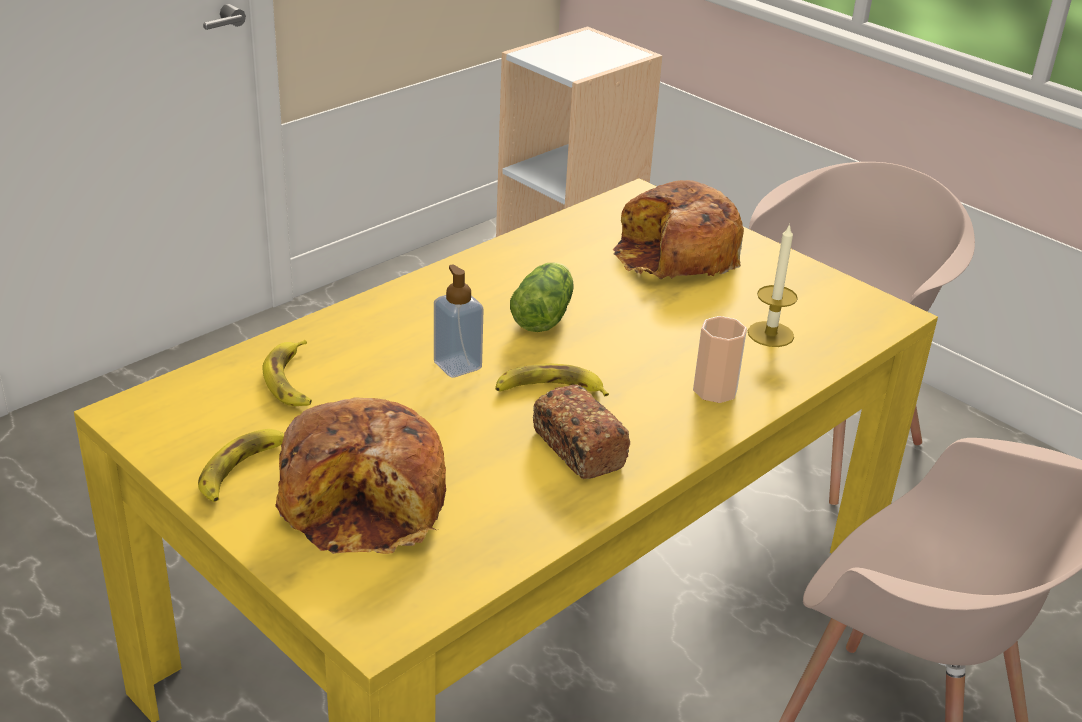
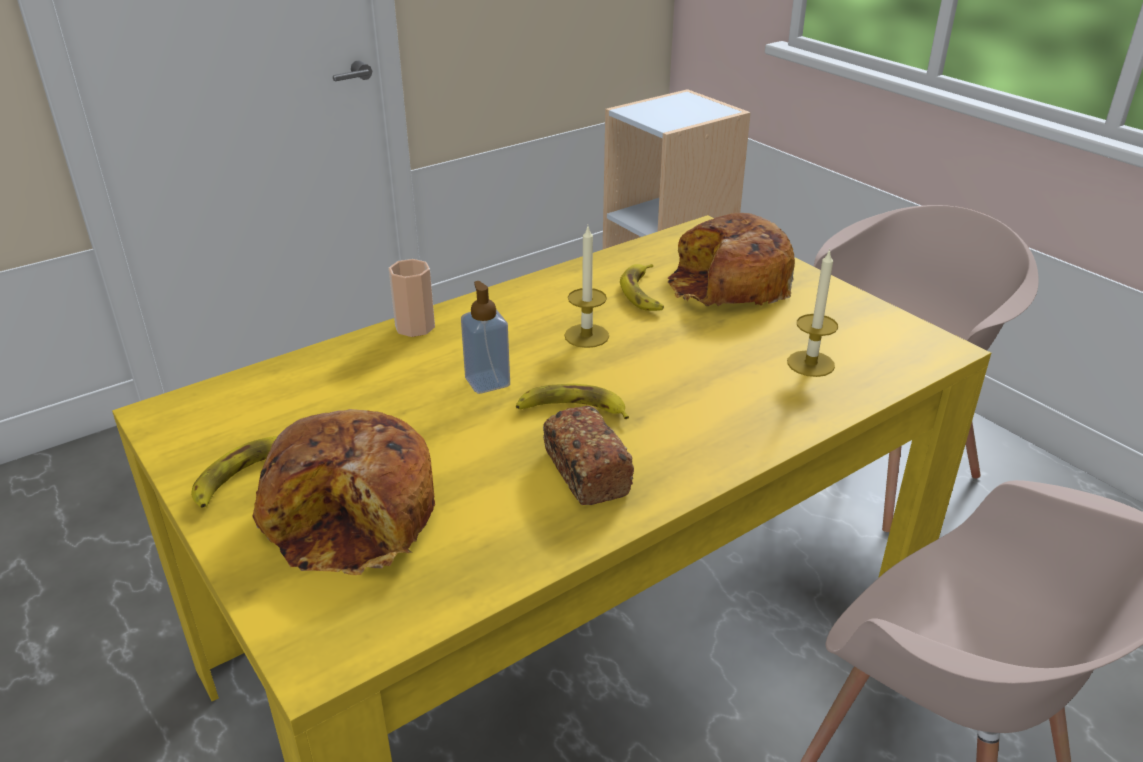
camera: 10 degrees right, 0 degrees up
banana [263,340,312,406] -> banana moved to [620,264,664,311]
lettuce [510,263,574,332] -> candle [564,227,609,348]
cup [693,316,747,403] -> cup moved to [388,259,435,337]

